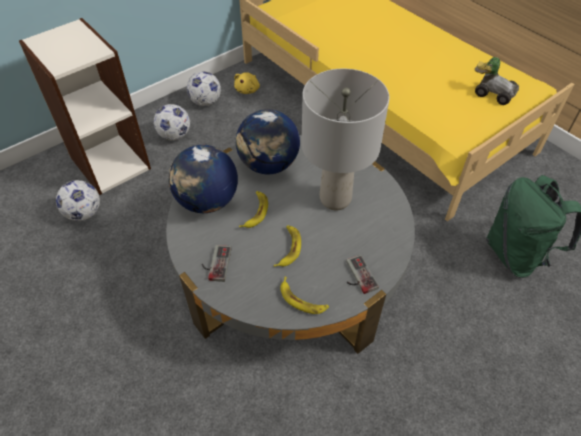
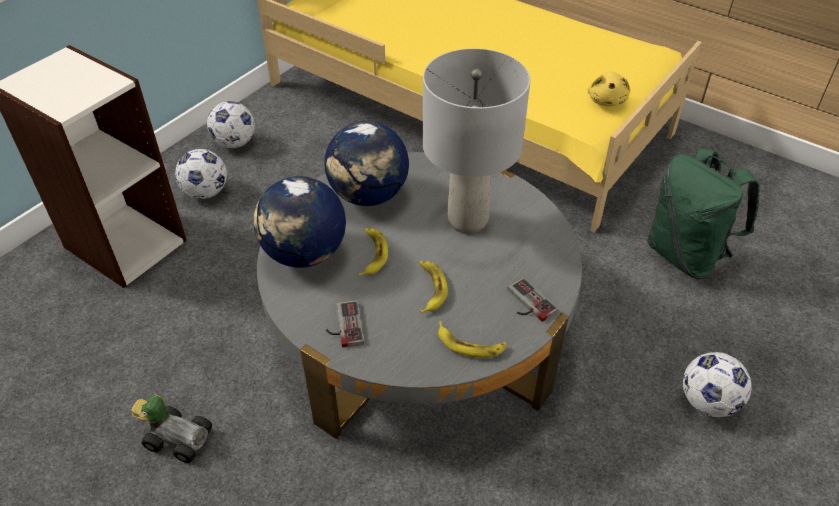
camera: 15 degrees left, 5 degrees down
football [56,180,100,221] -> football moved to [683,352,752,417]
yellow plush toy [234,72,260,94] -> yellow plush toy moved to [588,71,630,107]
toy car [475,57,519,105] -> toy car moved to [131,394,212,463]

